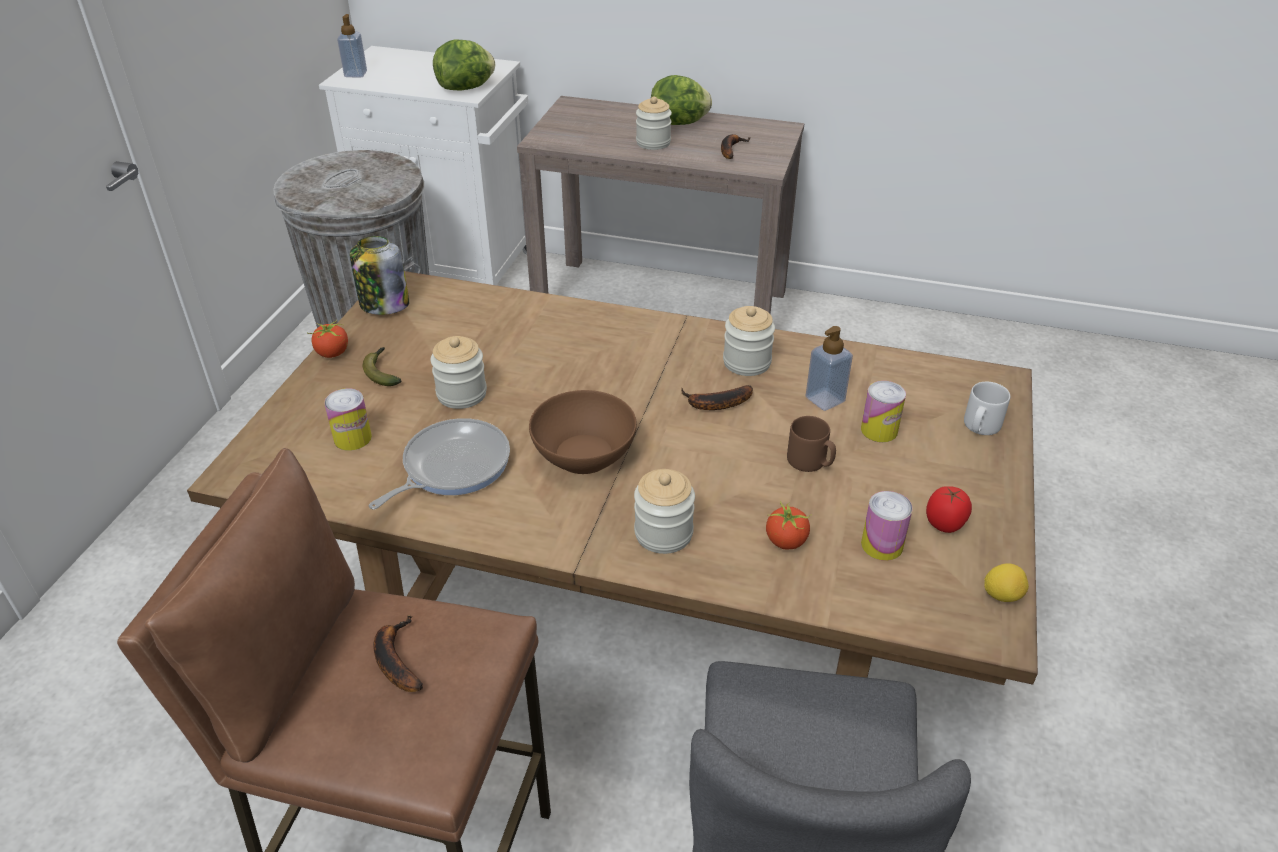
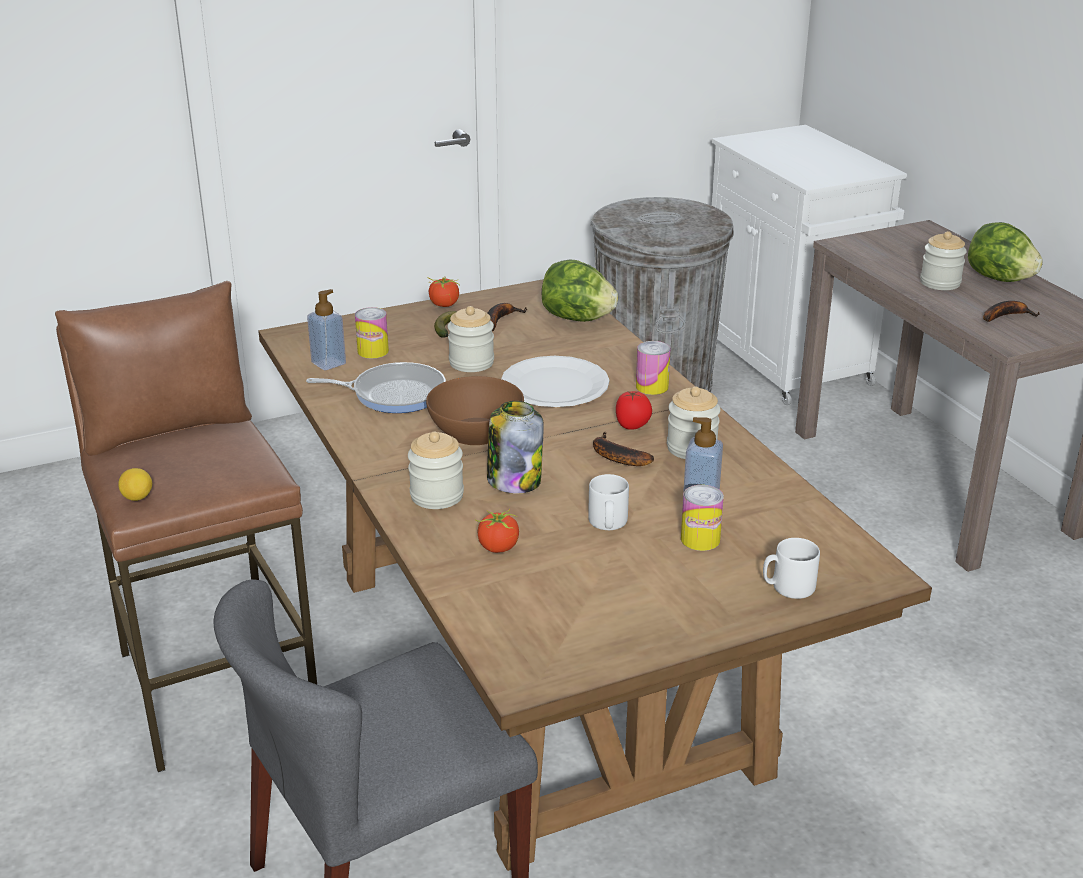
camera: 50 degrees right, 10 degrees down
soap dispenser [337,14,367,77] -> soap dispenser moved to [307,289,346,370]
jar [350,236,409,315] -> jar moved to [487,401,544,493]
banana [373,615,423,692] -> banana moved to [488,303,528,331]
lettuce [433,39,495,90] -> lettuce moved to [542,259,618,322]
brown mug [787,416,836,472] -> grey mug [588,474,629,530]
can [861,491,913,561] -> can moved to [636,341,671,395]
tomato [926,486,972,533] -> tomato moved to [616,391,652,430]
lemon [984,563,1029,602] -> lemon moved to [118,468,152,501]
none -> white plate [501,356,609,407]

